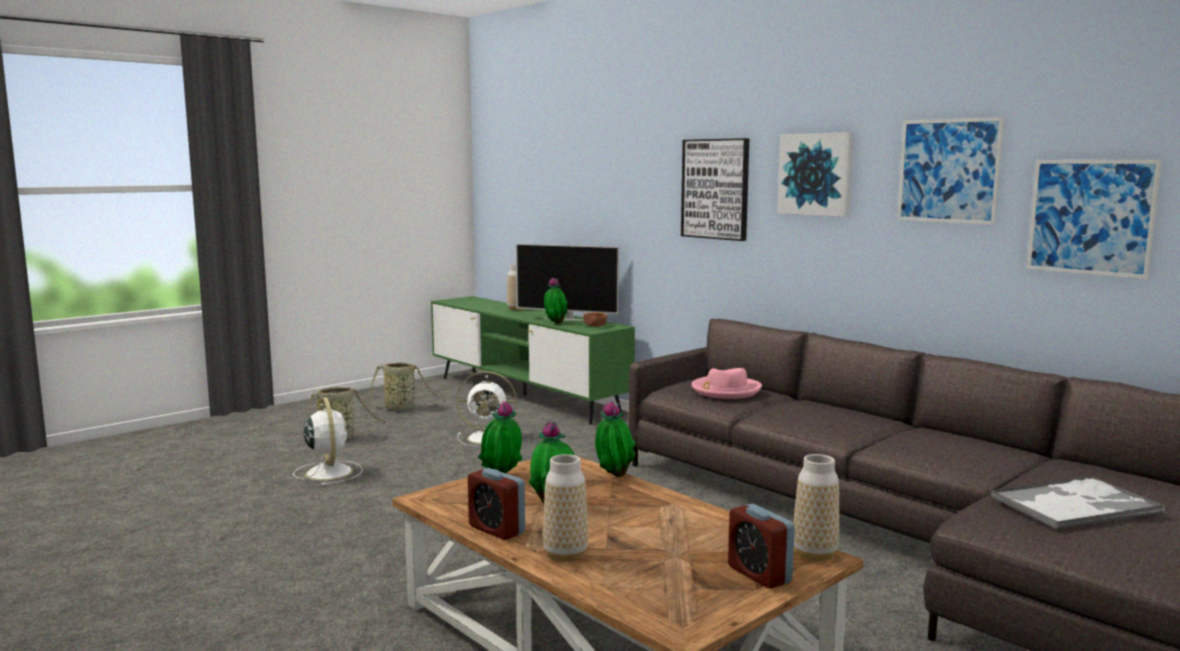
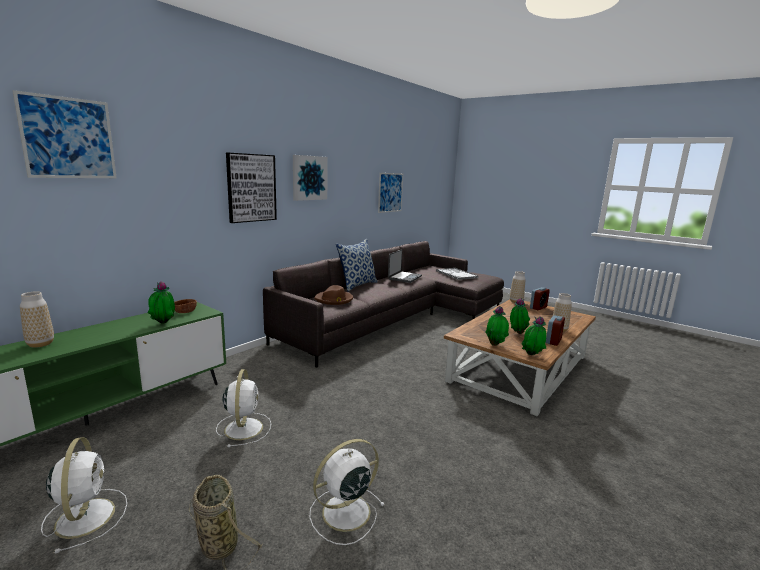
camera: 100 degrees left, 5 degrees up
basket [368,362,445,411] -> white fan [41,437,127,553]
television [516,243,619,321] -> none
potted plant [595,401,636,477] -> potted plant moved to [521,316,546,355]
pink hat [692,368,762,399] -> brown hat [314,285,353,305]
picture [897,117,1004,225] -> picture moved to [12,90,116,178]
none -> pillow [336,238,378,292]
none -> laptop [388,249,422,283]

